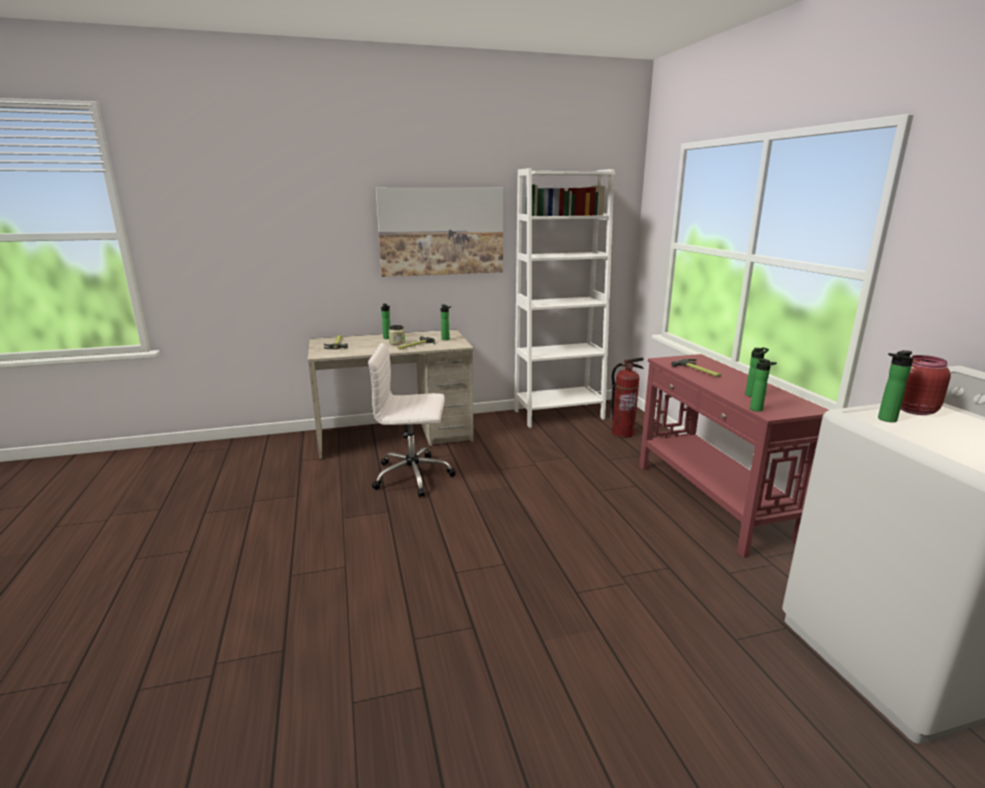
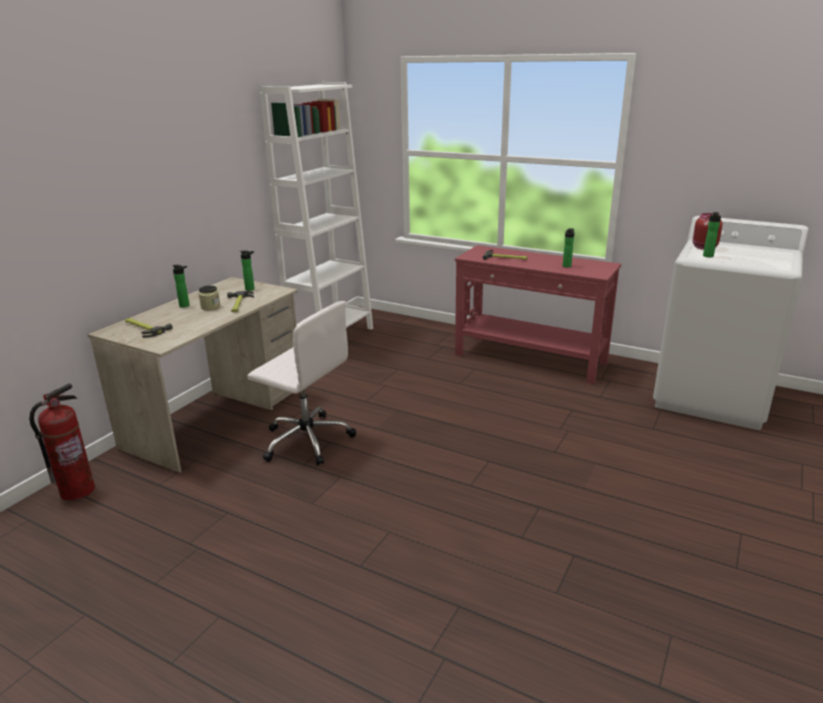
camera: 45 degrees left, 5 degrees up
white office chair [368,342,456,497] -> white office chair turned 105 degrees counterclockwise [247,301,356,466]
picture [376,187,503,277] -> none
fire extinguisher [610,357,644,438] -> fire extinguisher moved to [29,383,95,501]
bottle [750,358,777,412] -> none

